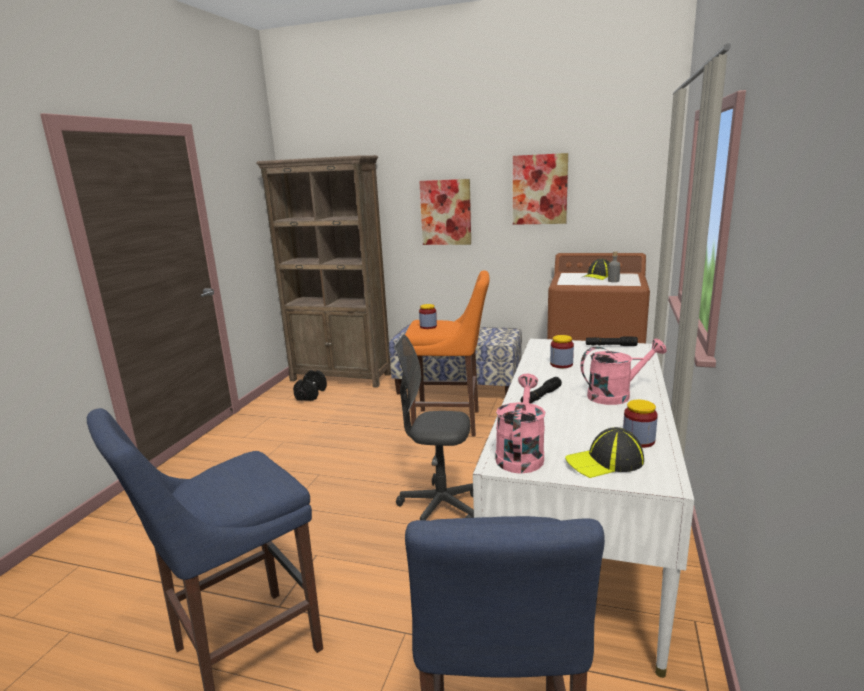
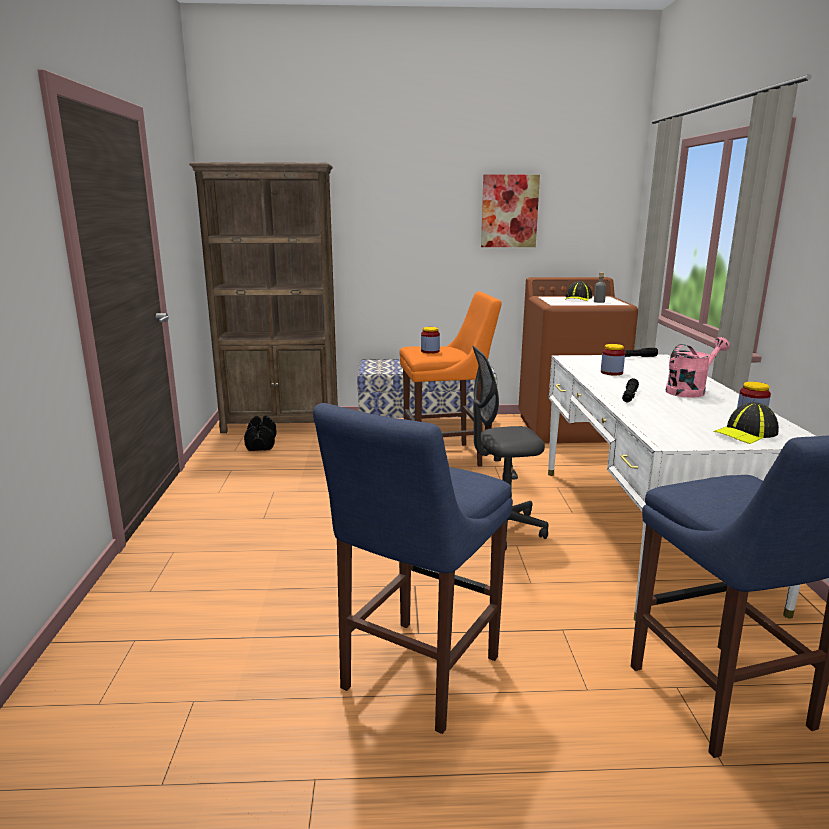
camera: 20 degrees left, 0 degrees up
picture [419,179,471,245] -> none
pink watering can [495,374,545,473] -> none

